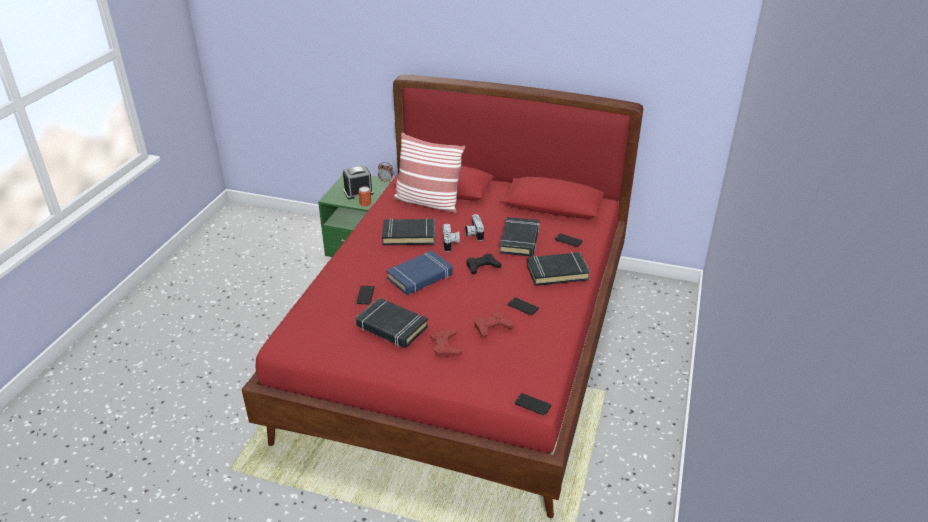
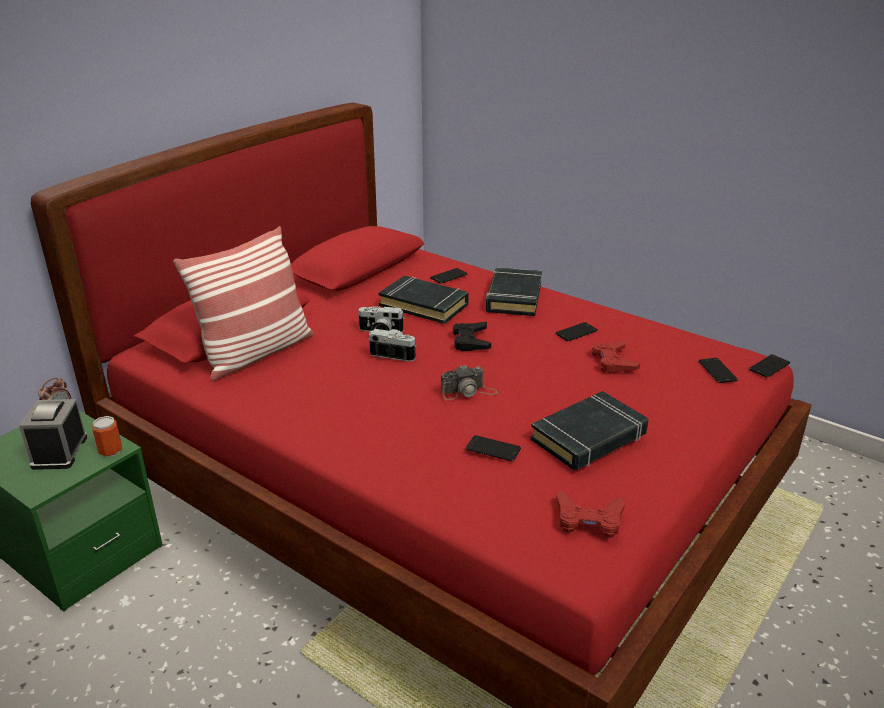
camera: 70 degrees left, 5 degrees down
black book [382,218,435,245] -> none
blue book [386,250,453,295] -> camera [441,365,497,400]
red game controller [431,329,462,358] -> red game controller moved to [556,490,625,538]
none -> phone [698,358,738,383]

